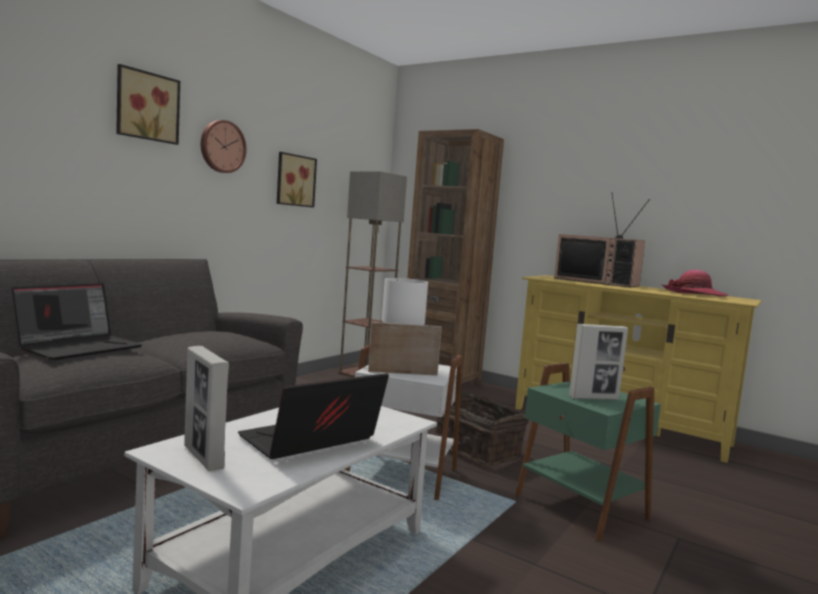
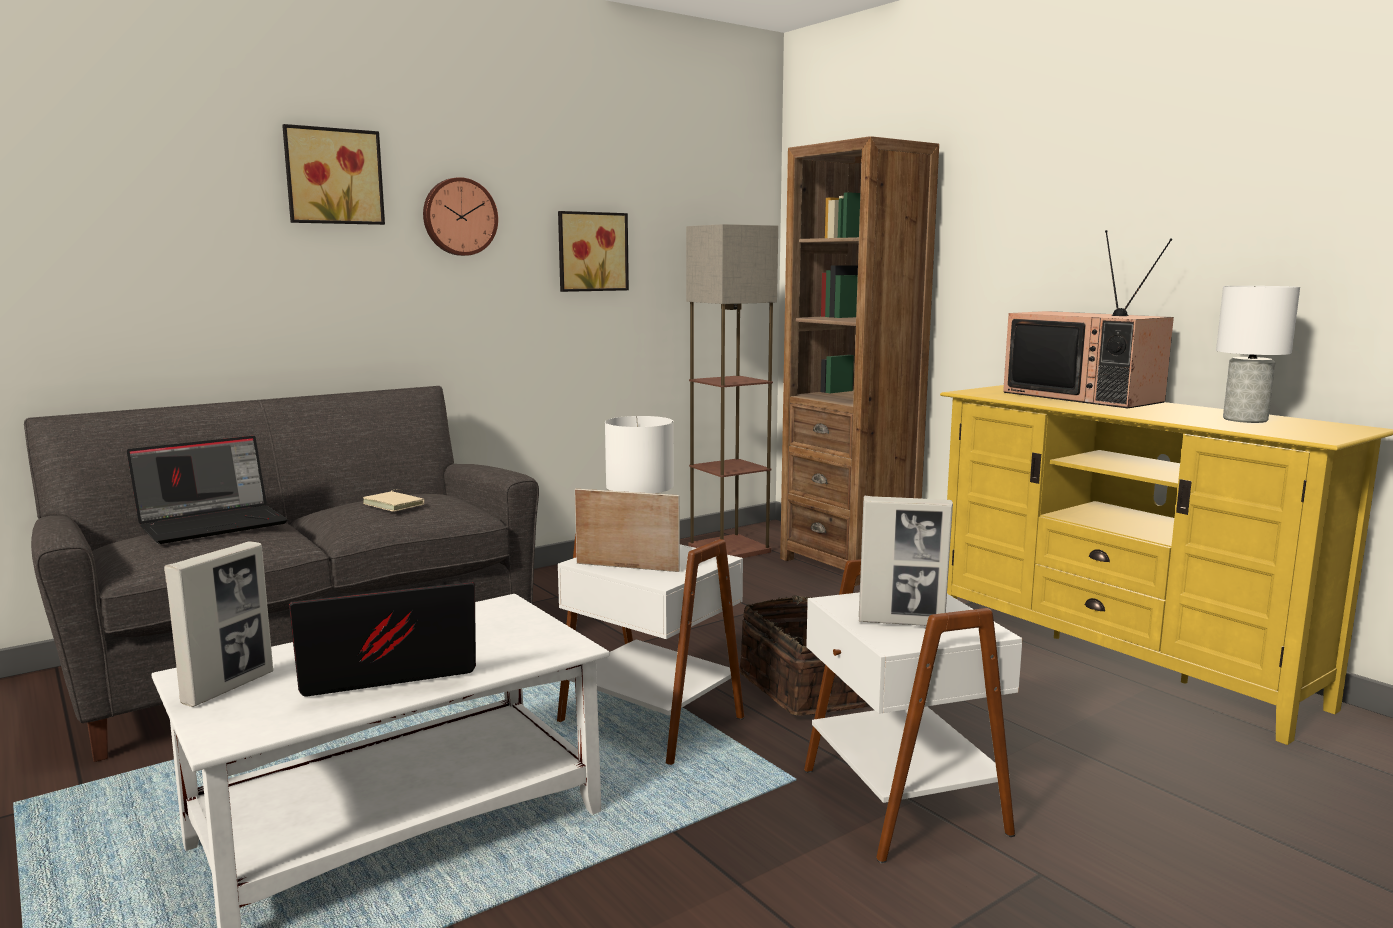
camera: 20 degrees right, 5 degrees up
picture frame [184,346,229,471] -> picture frame turned 135 degrees counterclockwise [164,542,273,707]
green side table [515,363,661,543] -> white side table [804,559,1022,863]
hat [661,269,728,297] -> white table lamp [1216,286,1300,423]
none -> beige book [363,490,424,512]

